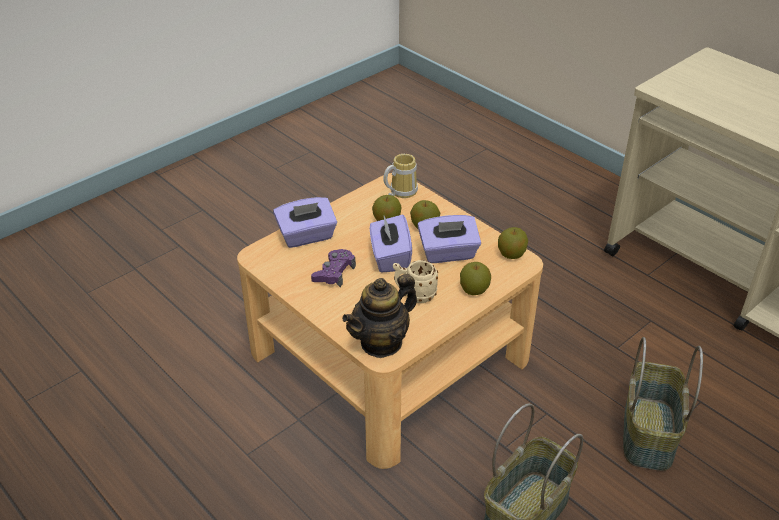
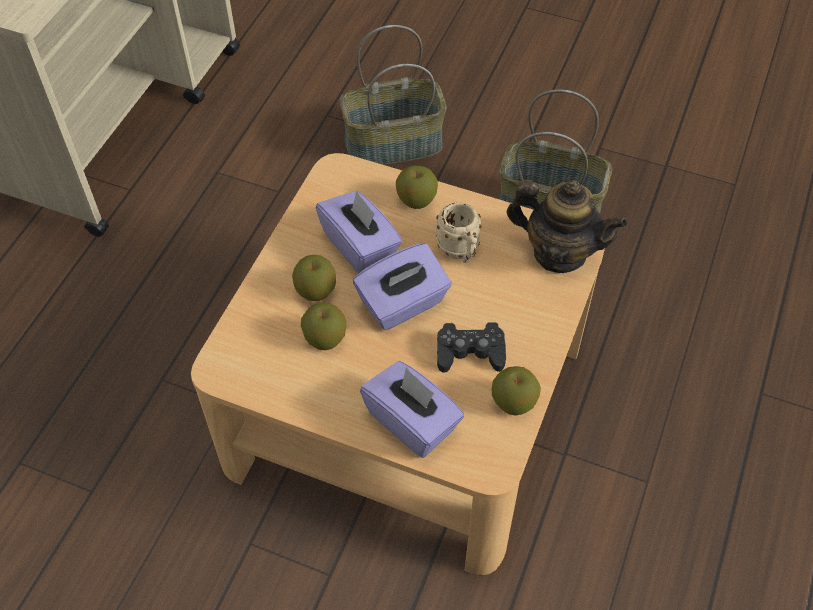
camera: 115 degrees left, 15 degrees up
purple game controller [311,249,356,287] -> black game controller [437,322,506,372]
mug [383,154,418,198] -> none
apple [498,227,528,259] -> apple moved to [492,366,541,416]

